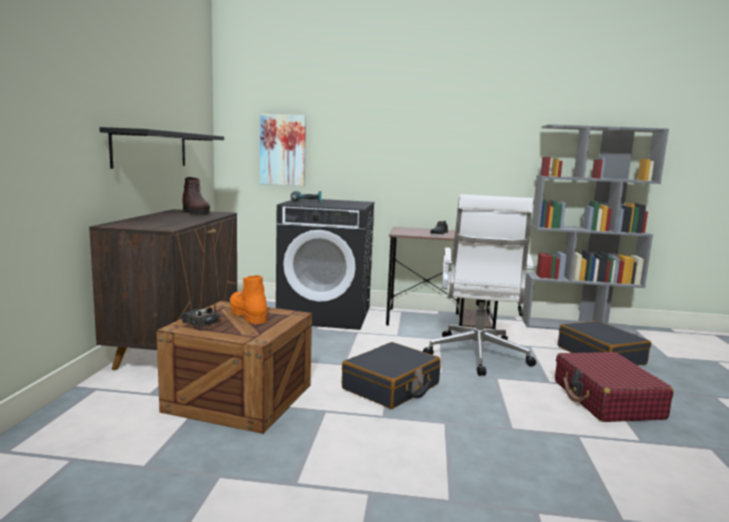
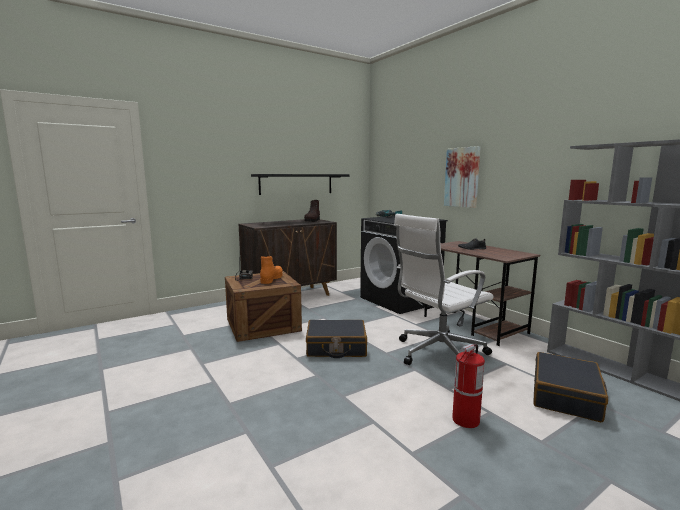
camera: 50 degrees right, 0 degrees up
picture [260,114,306,186] -> picture moved to [444,146,481,208]
red suitcase [555,352,673,422] -> fire extinguisher [452,344,485,428]

